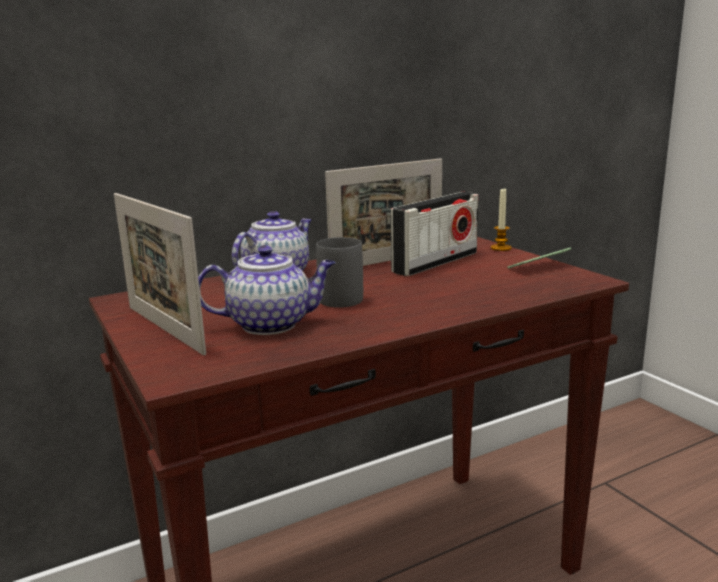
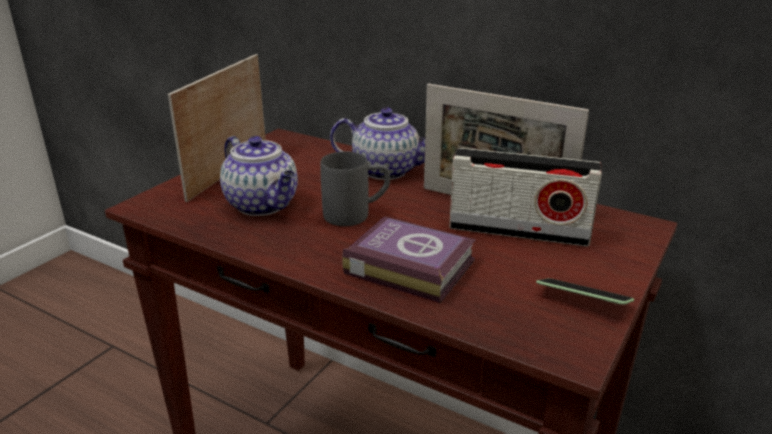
camera: 60 degrees right, 10 degrees up
candle [491,187,512,251] -> none
none -> book [342,216,476,303]

